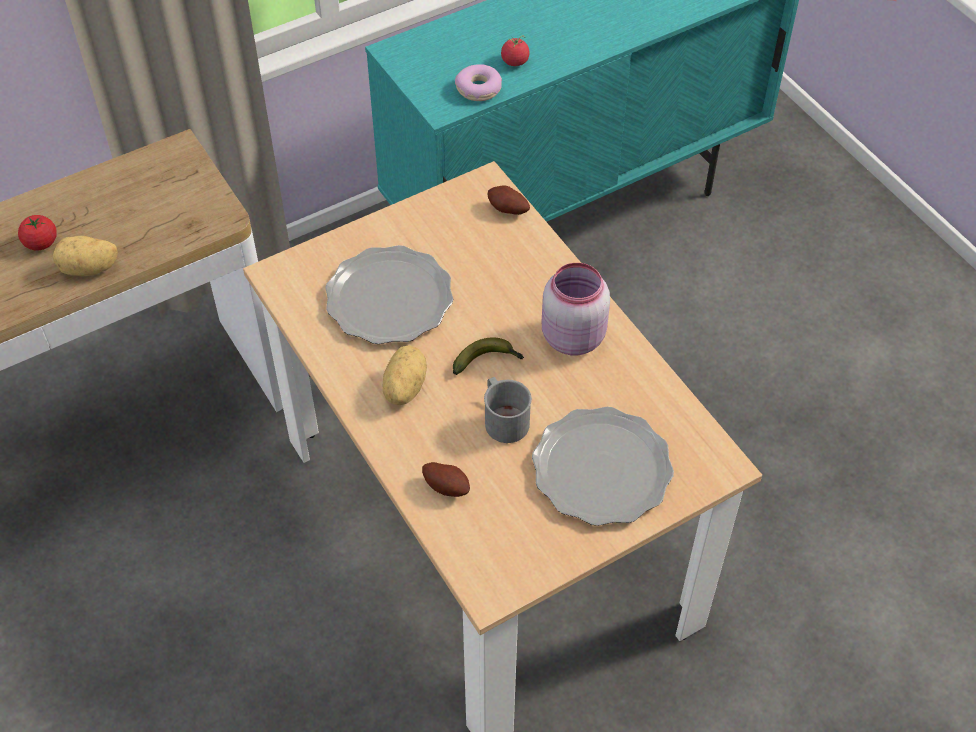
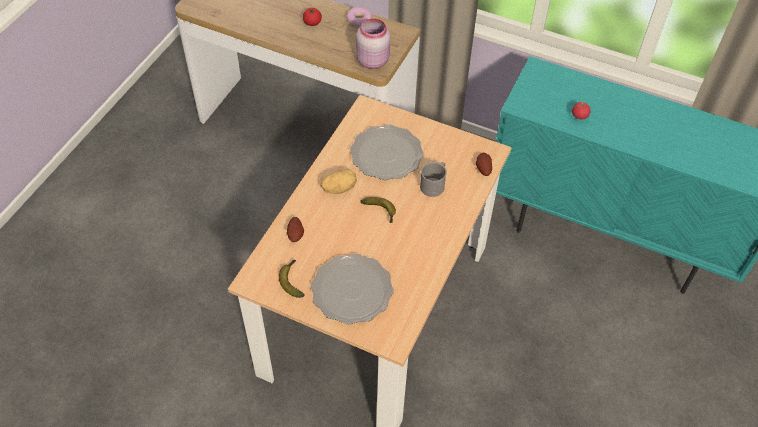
camera: 55 degrees right, 0 degrees up
potato [53,236,118,276] -> none
donut [455,64,502,101] -> donut moved to [346,7,372,28]
grey mug [484,377,532,443] -> grey mug moved to [420,162,447,197]
pink jar [542,263,610,355] -> pink jar moved to [356,18,390,69]
none -> banana [279,260,305,298]

